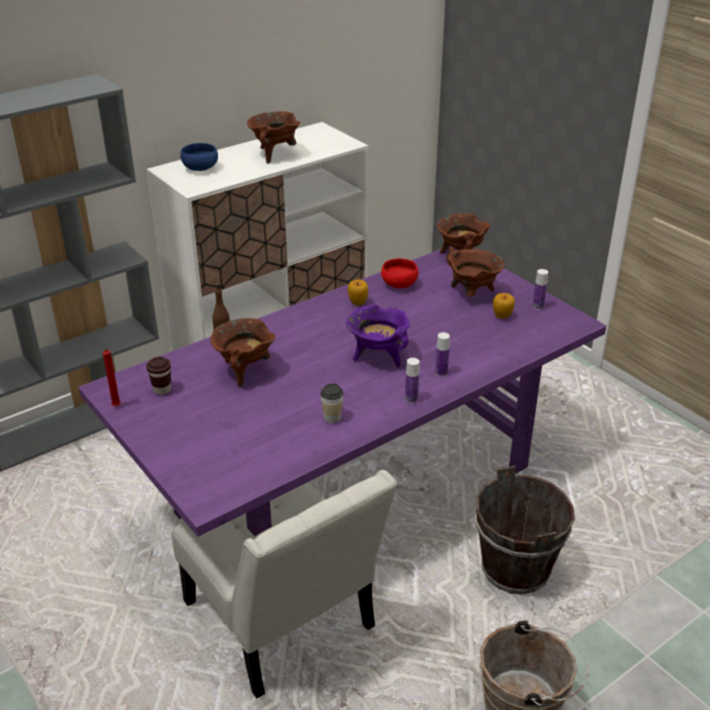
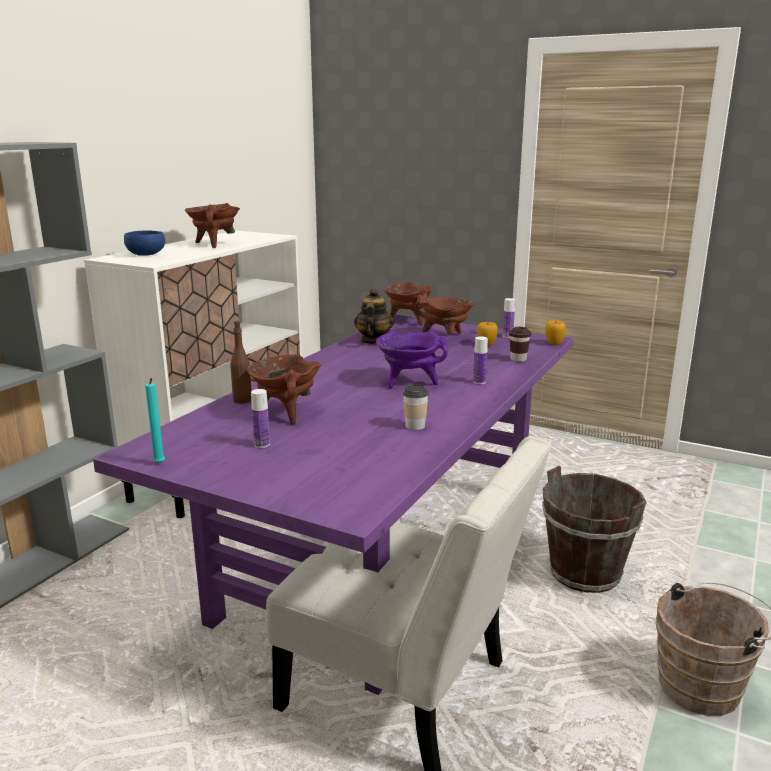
camera: 25 degrees left, 15 degrees down
red candle [103,349,121,406] -> turquoise candle [145,378,165,464]
brown cup [146,357,171,395] -> brown cup moved to [509,327,531,362]
apple [348,279,368,306] -> apple moved to [545,320,566,345]
red bowl [381,258,419,288] -> teapot [354,288,394,344]
bottle [405,358,420,403] -> bottle moved to [251,389,270,448]

